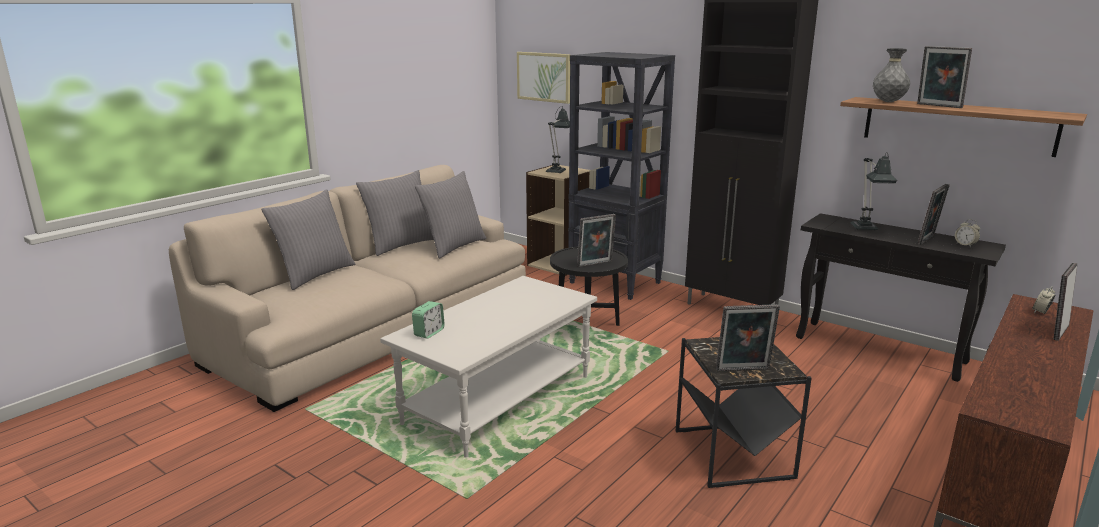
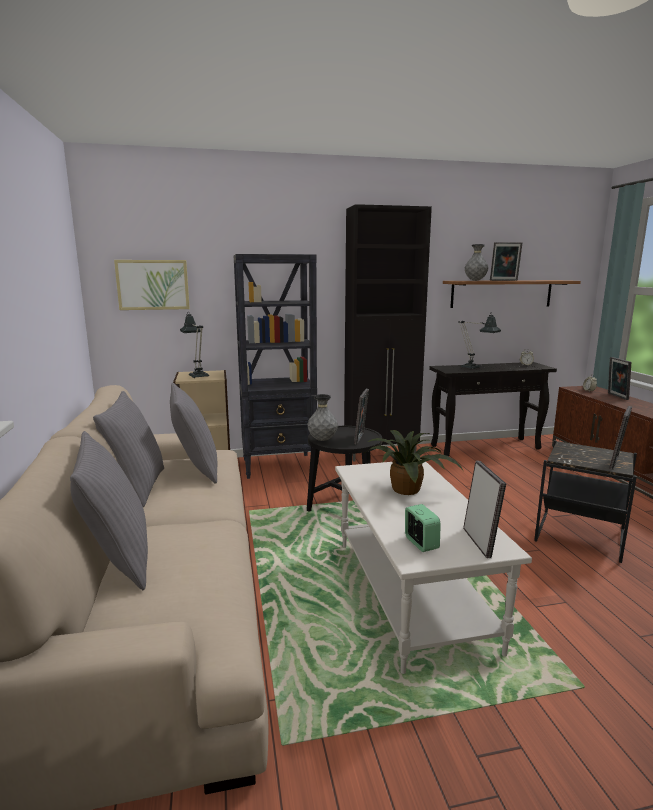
camera: 50 degrees left, 5 degrees down
picture frame [917,184,950,245] -> picture frame moved to [463,461,506,558]
none -> grey vase [308,394,338,441]
none -> potted plant [364,430,464,495]

